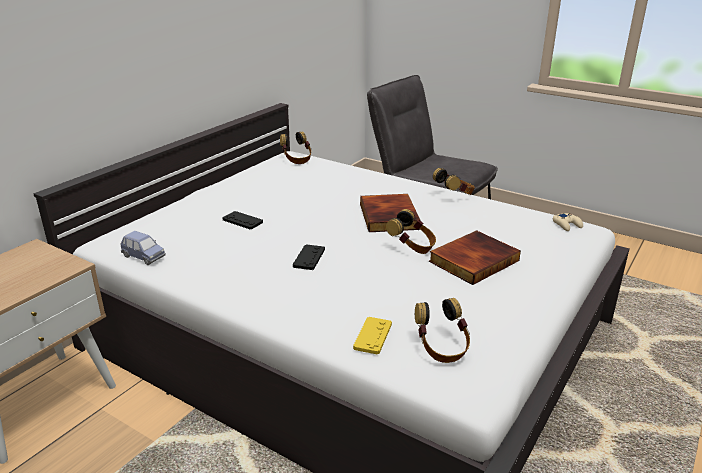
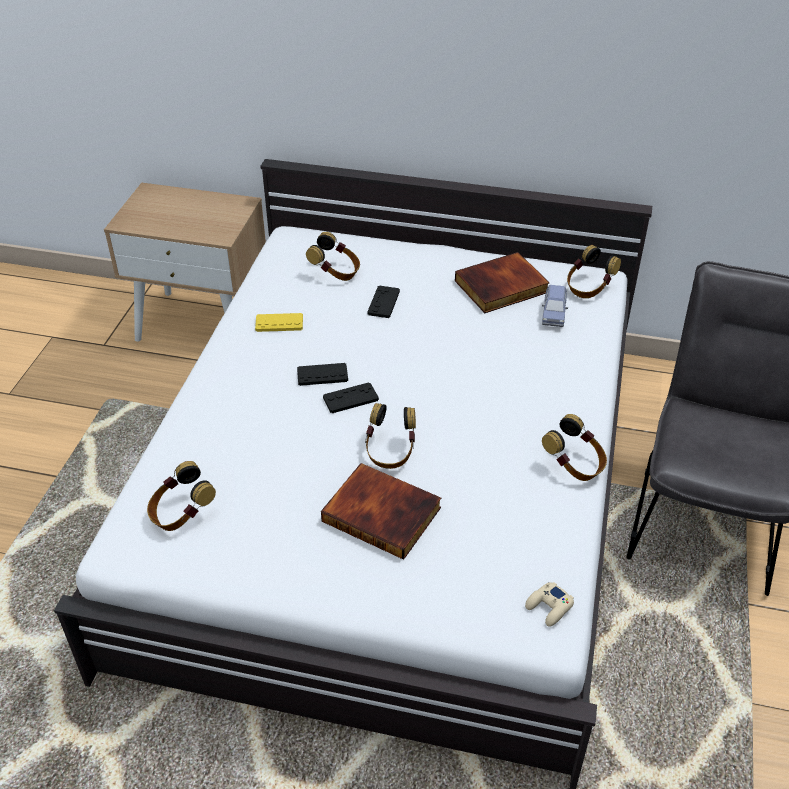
camera: 70 degrees right, 15 degrees up
blue toy car [120,231,166,265] -> blue toy car moved to [542,285,568,327]
yellow game controller [353,317,392,355] -> yellow game controller moved to [255,313,303,332]
book [360,194,421,232] -> book moved to [455,252,550,313]
none -> headphones [306,232,360,281]
none -> black game controller [323,382,379,413]

